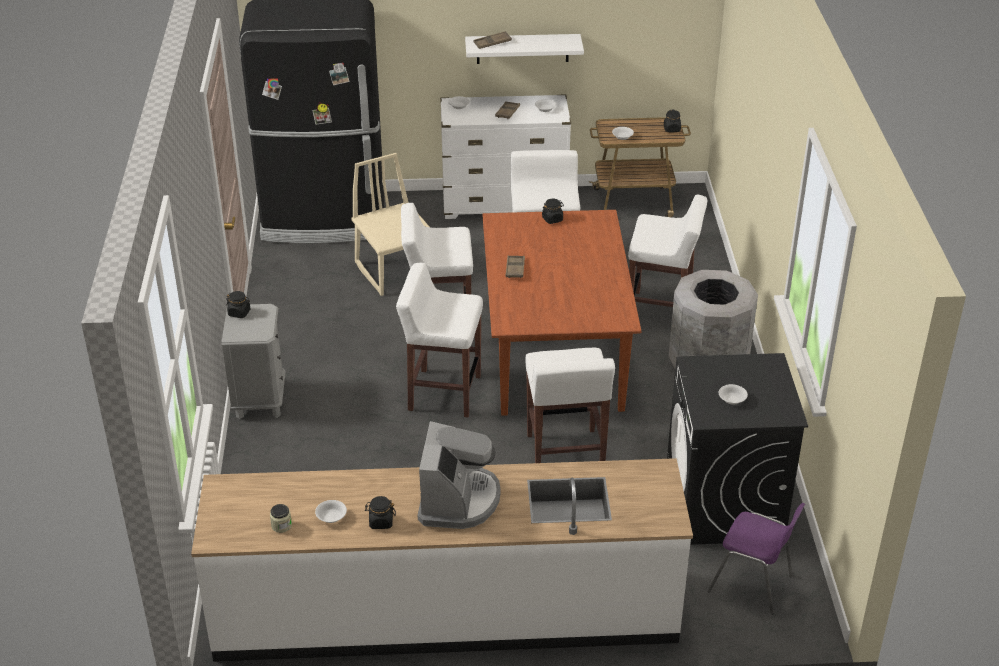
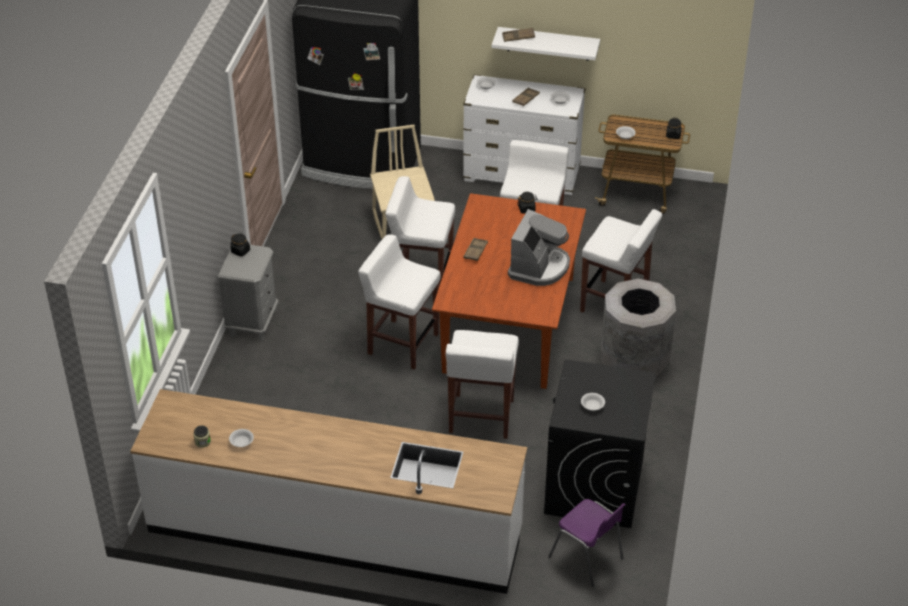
camera: 15 degrees right, 5 degrees up
black jar [365,496,396,529] -> none
coffee machine [418,421,501,529] -> coffee machine moved to [508,209,570,286]

